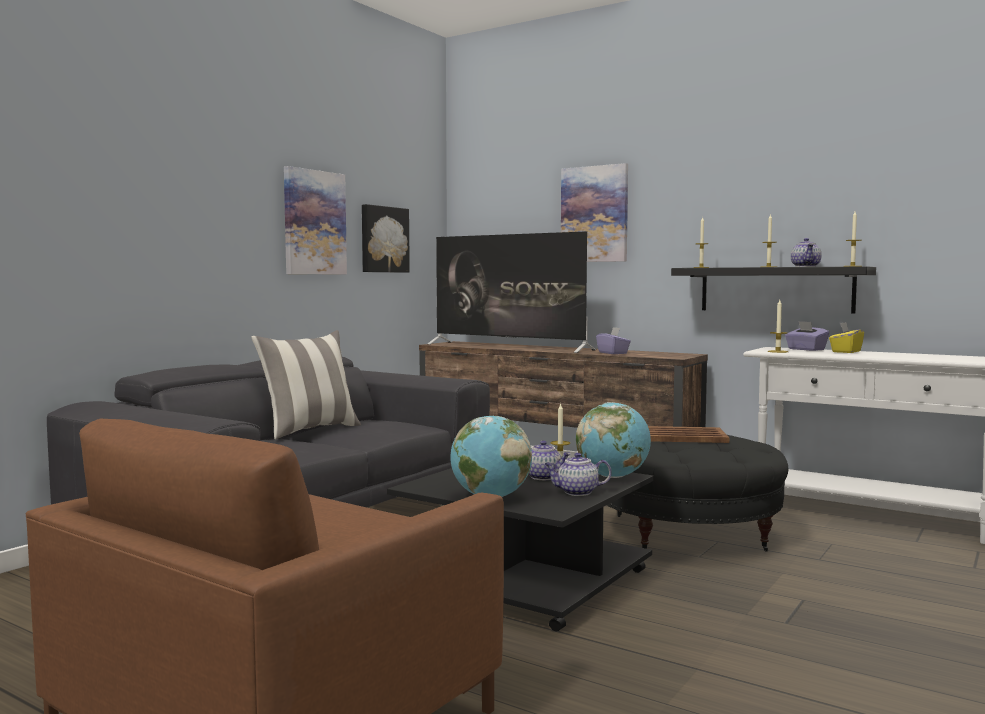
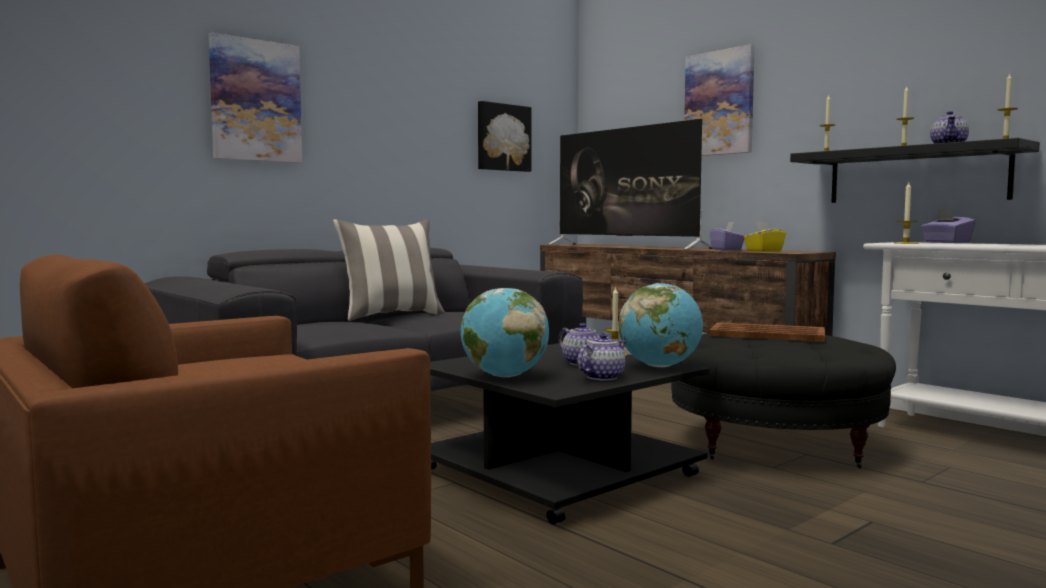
camera: 15 degrees right, 0 degrees up
picture [284,166,347,275] -> picture moved to [209,32,302,163]
teapot [545,453,612,496] -> teapot turned 120 degrees clockwise [578,333,626,380]
yellow tissue box [829,322,864,353] -> yellow tissue box moved to [744,222,786,252]

